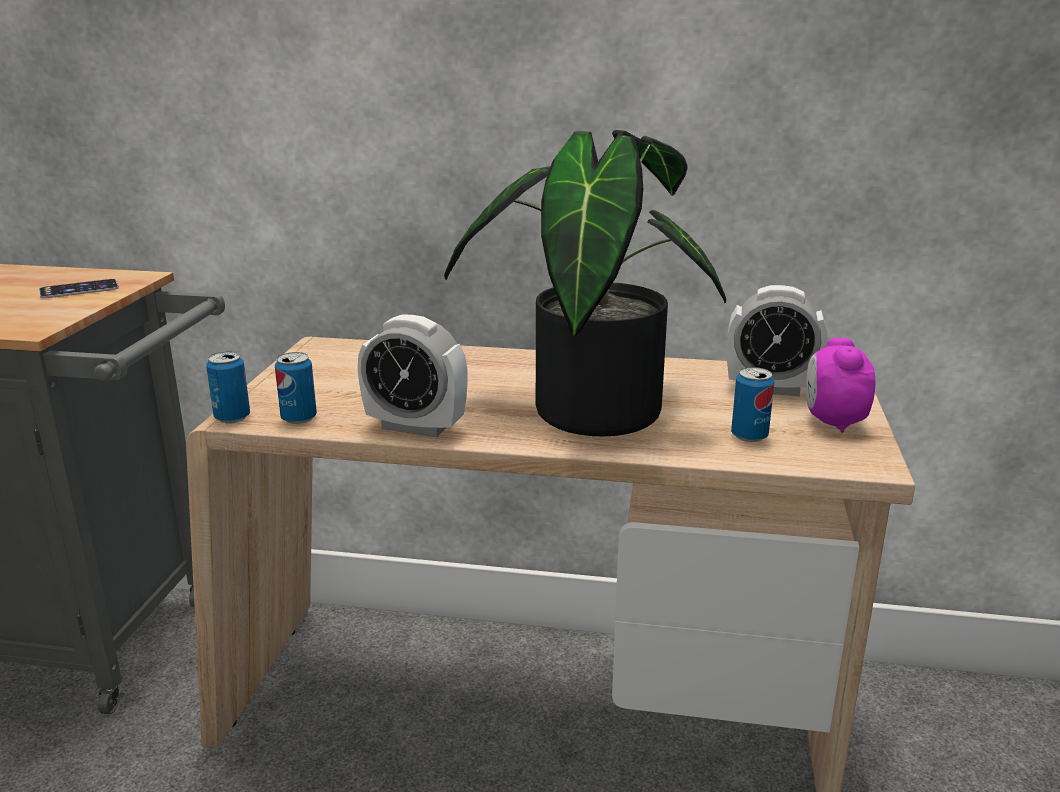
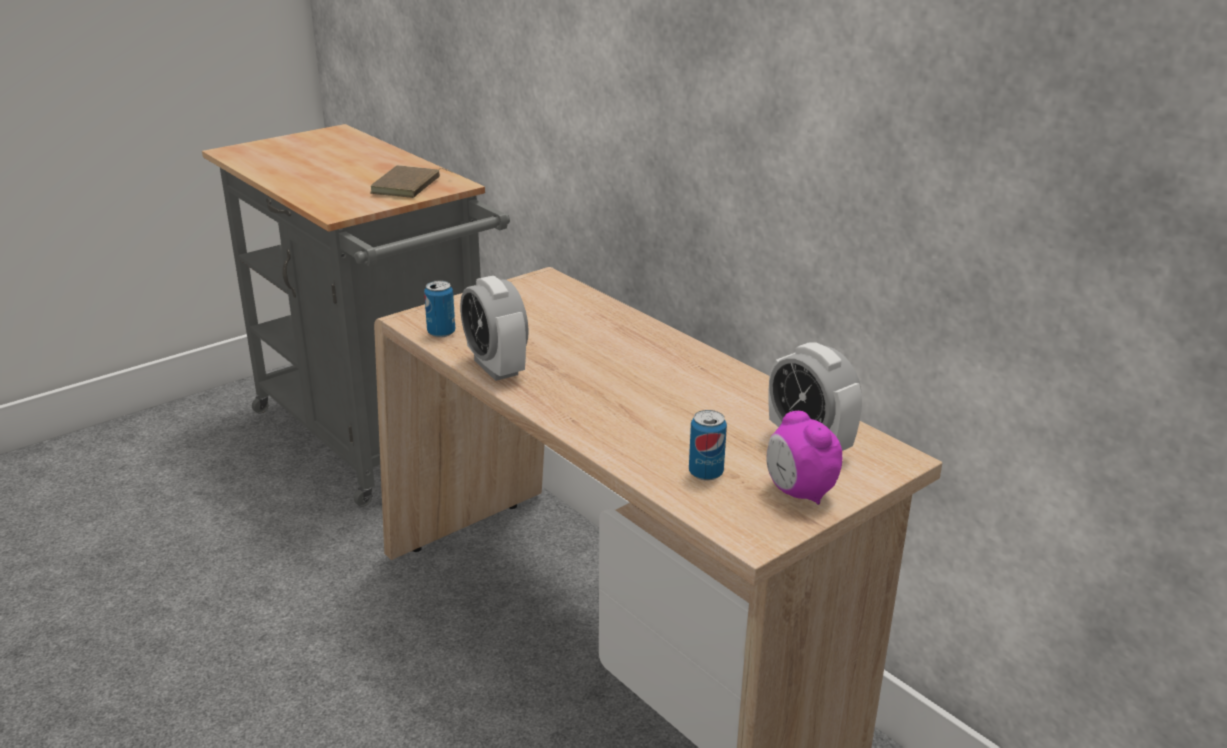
camera: 40 degrees right, 5 degrees up
phone [39,279,119,298] -> brown book [370,165,453,198]
can [206,352,250,423] -> none
potted plant [444,130,726,437] -> none
alarm clock [806,338,875,433] -> alarm clock turned 75 degrees counterclockwise [766,411,842,505]

